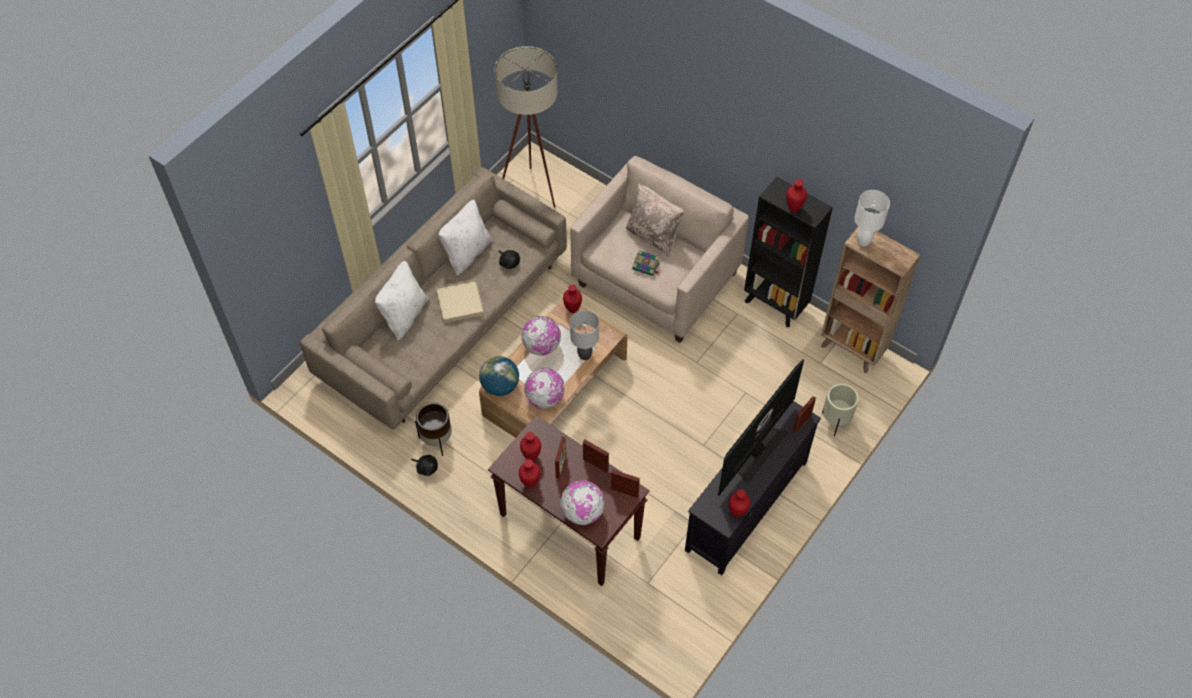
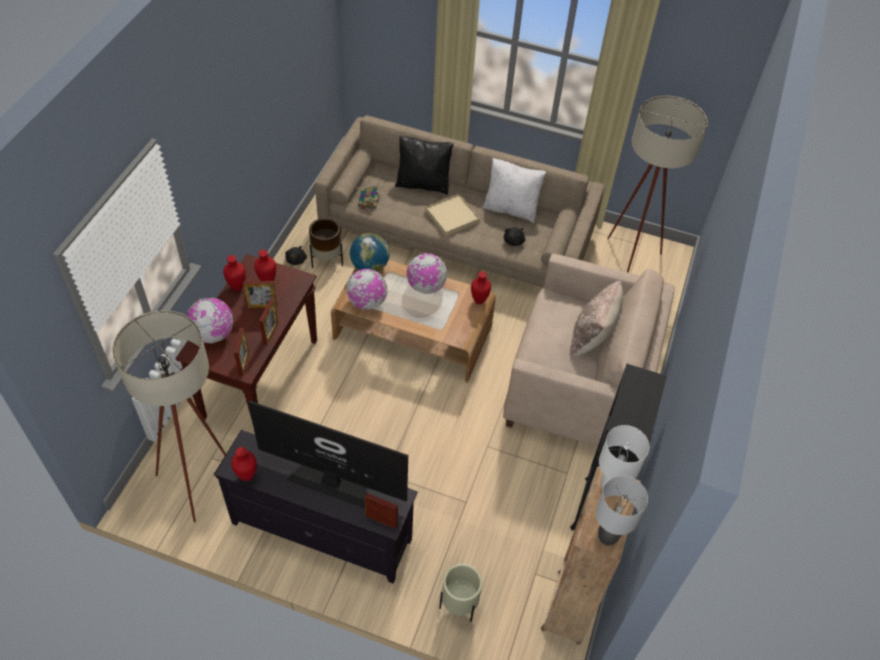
camera: 70 degrees right, 5 degrees down
white pillow [375,260,429,341] -> black pillow [395,136,454,195]
grey table lamp [570,310,599,360] -> grey table lamp moved to [595,476,648,546]
book [632,250,660,276] -> book moved to [358,185,380,210]
red vase [786,179,807,212] -> none
none -> beige floor lamp [112,310,226,523]

